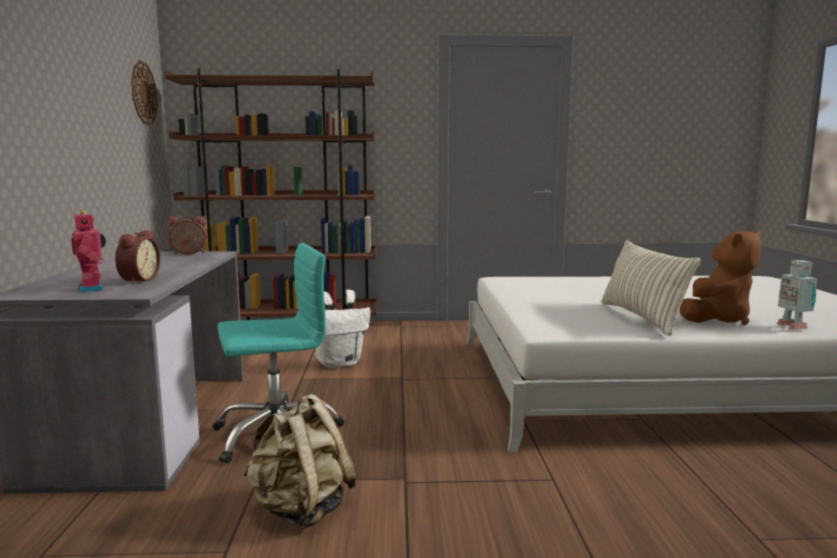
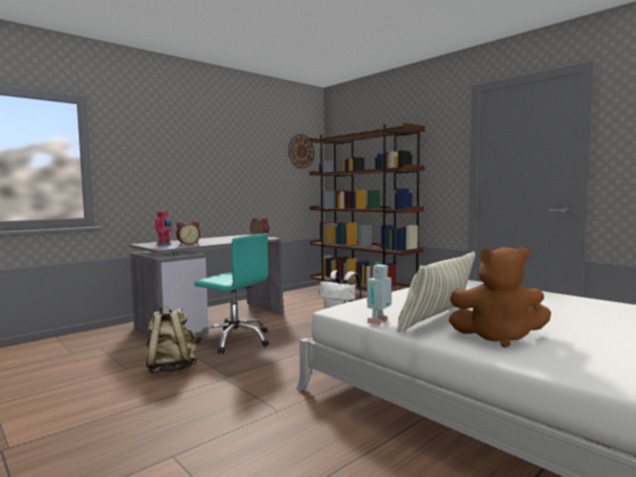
camera: 50 degrees right, 5 degrees down
toy robot [777,260,818,330] -> toy robot moved to [367,264,391,325]

